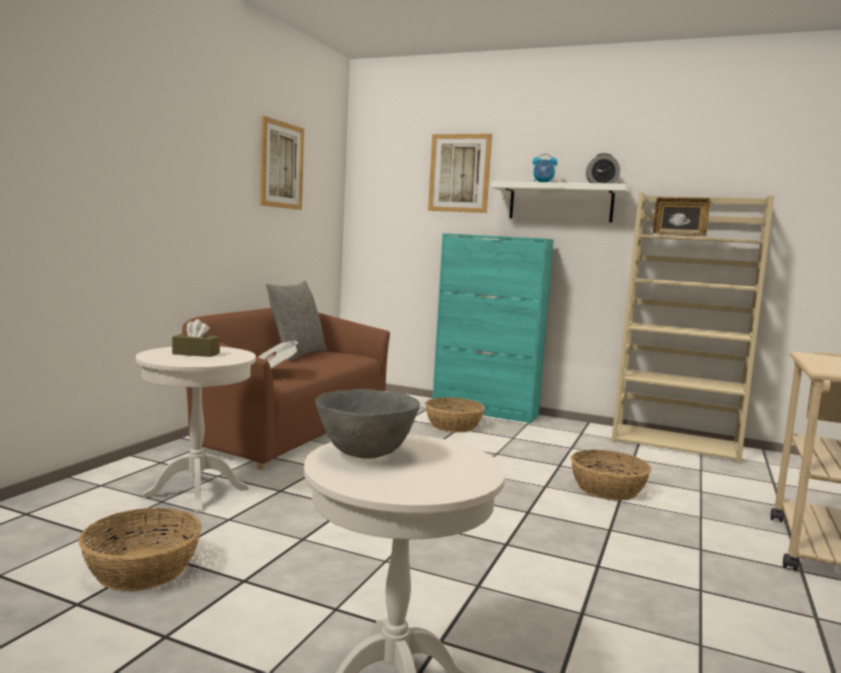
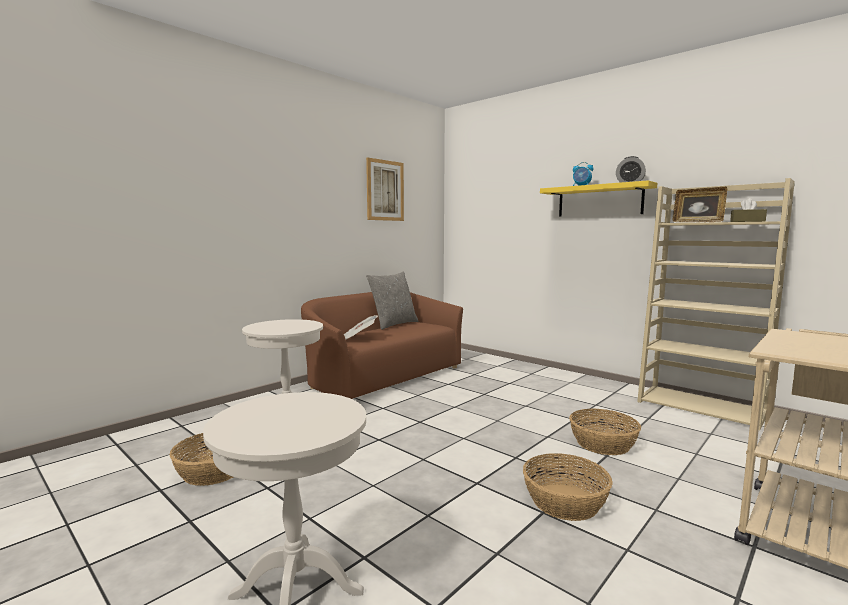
camera: 20 degrees right, 0 degrees up
brown tissue box [172,319,220,357] -> brown tissue box moved to [730,198,767,222]
grey bowl [315,389,420,459] -> none
basket [425,397,485,432] -> basket moved to [523,453,613,521]
picture [428,134,492,213] -> none
turquoise cabinet [432,233,554,423] -> none
white shelf [491,181,629,222] -> yellow shelf [540,180,657,217]

